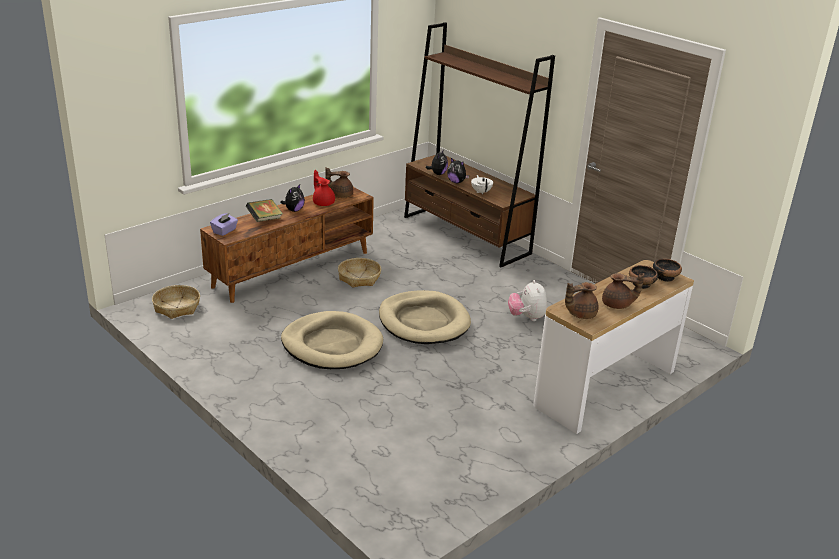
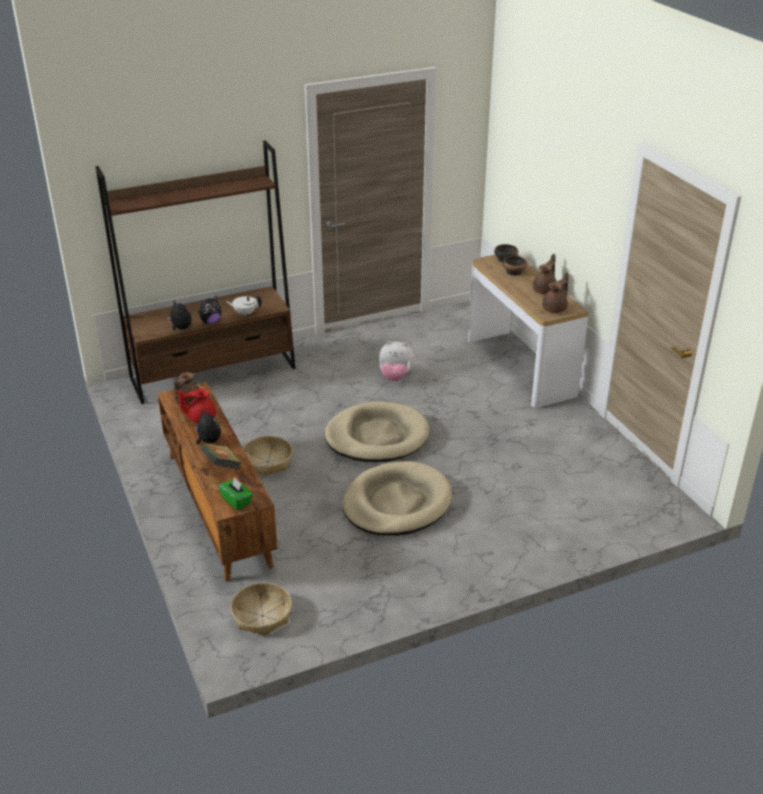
camera: 70 degrees left, 5 degrees up
purple tissue box [210,213,238,236] -> green tissue box [218,477,253,510]
brown teapot [565,282,599,319] -> brown teapot turned 135 degrees counterclockwise [542,272,569,313]

